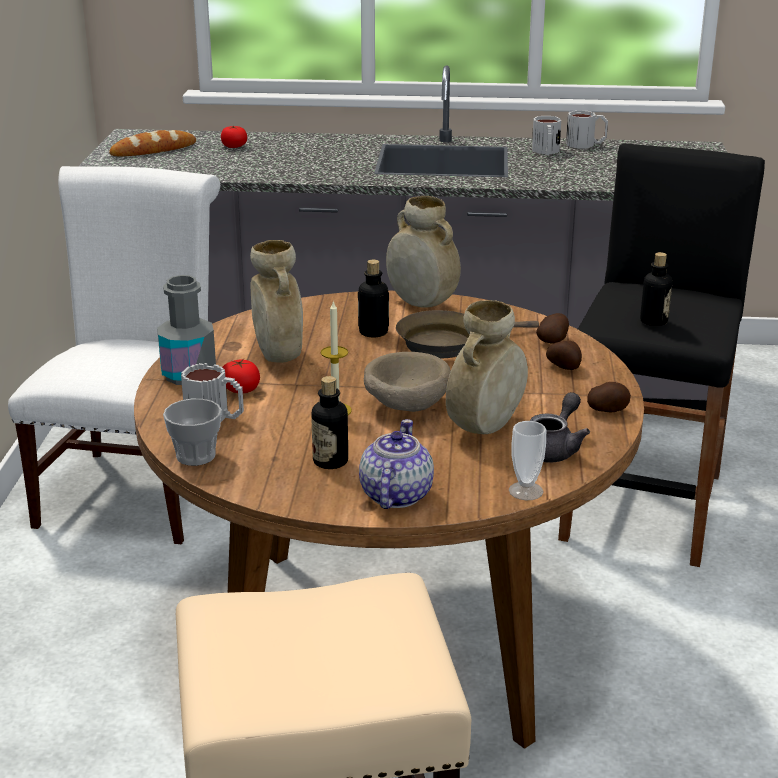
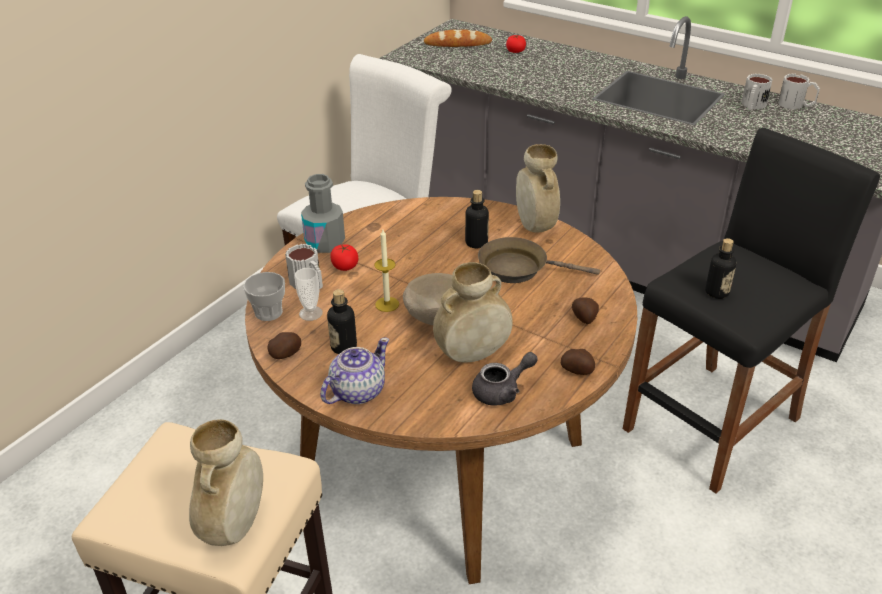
camera: 30 degrees right, 10 degrees up
beige vase [250,240,303,363] -> beige vase moved to [189,419,263,546]
cup [509,421,546,500] -> cup moved to [295,268,323,321]
potato [536,313,569,344] -> potato moved to [268,332,301,359]

